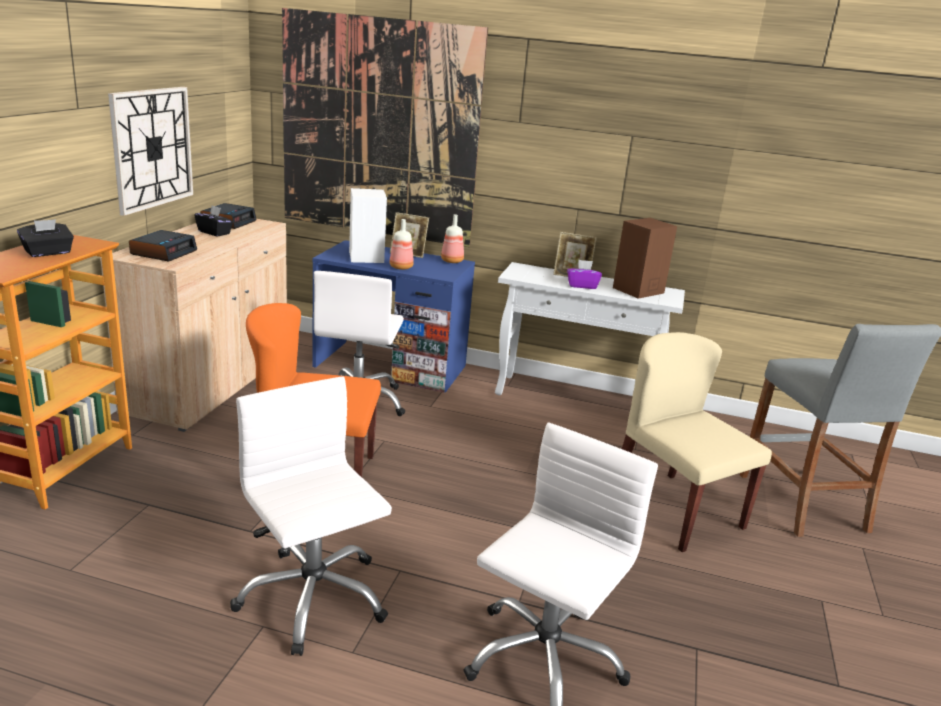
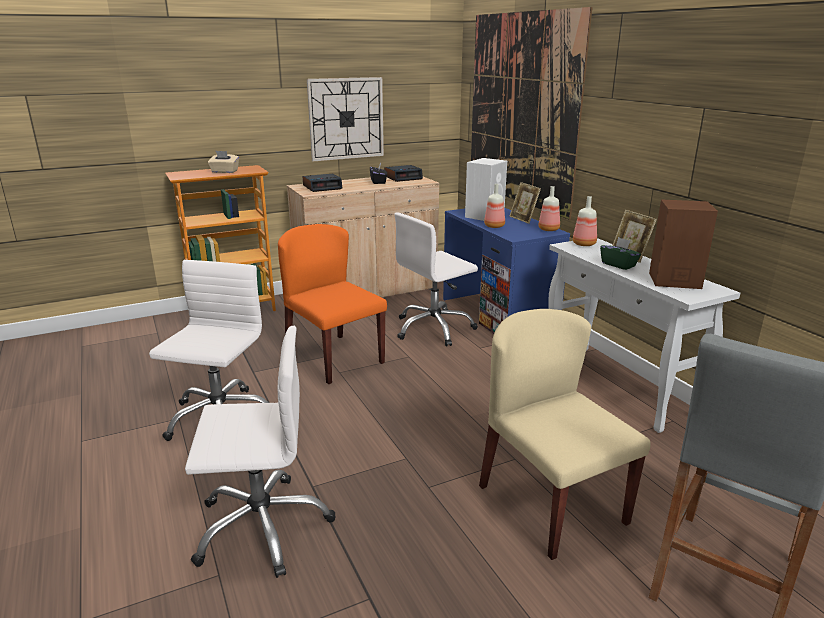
camera: 50 degrees right, 0 degrees up
black tissue box [17,219,74,257] -> beige tissue box [208,151,239,173]
purple tissue box [567,260,602,289] -> green tissue box [600,237,641,270]
beige chair [622,332,772,552] -> beige chair turned 45 degrees counterclockwise [479,309,651,560]
none -> bottle [573,196,597,246]

